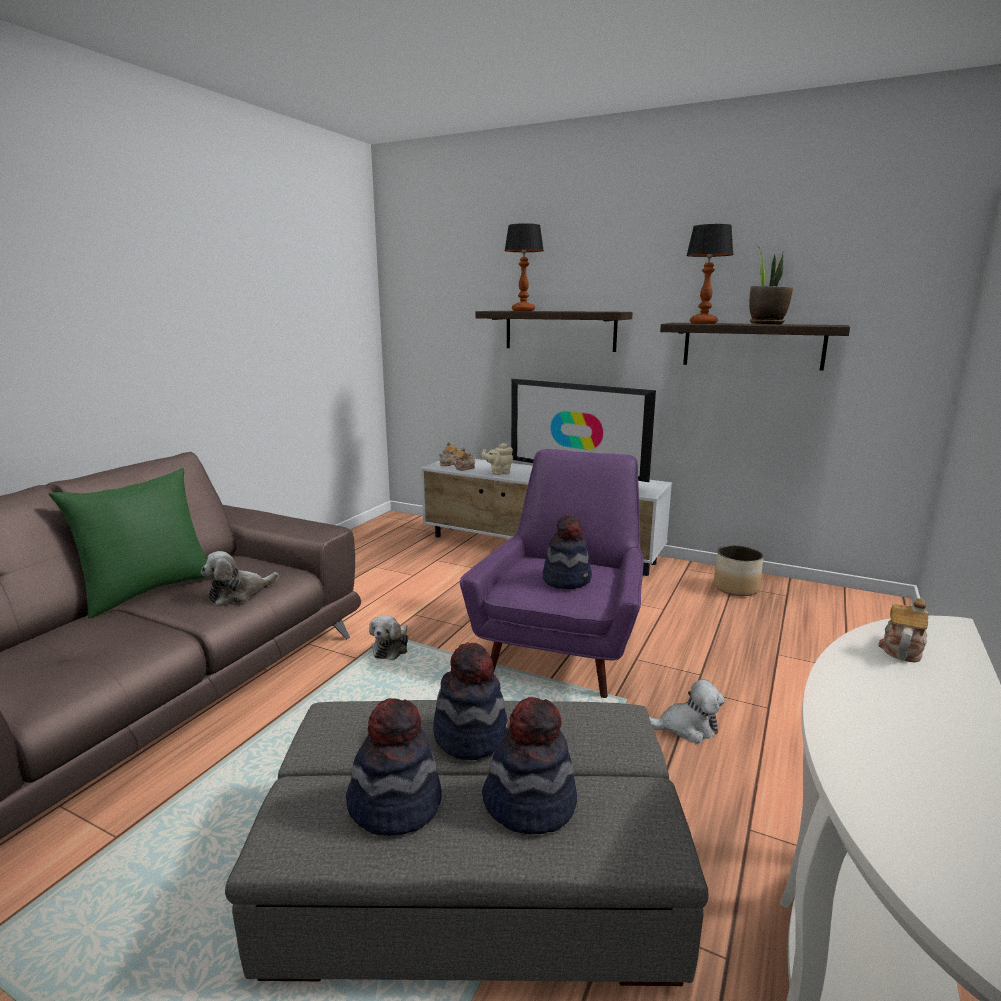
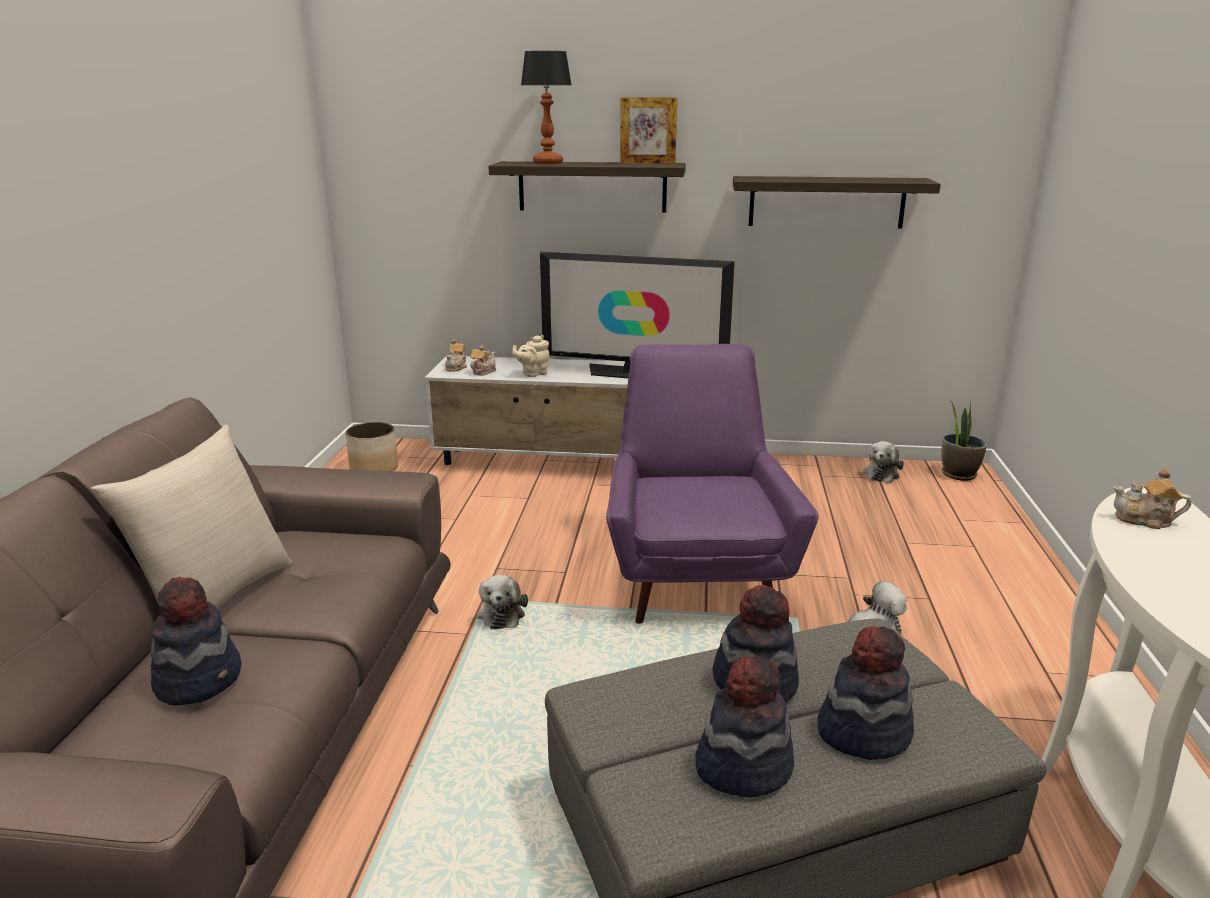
camera: 20 degrees left, 5 degrees up
green pillow [49,468,207,618] -> beige pillow [91,425,292,608]
plush toy [201,551,279,607] -> plush toy moved to [863,441,904,483]
hat [542,514,592,589] -> hat moved to [150,576,241,706]
table lamp [686,224,734,324] -> none
planter [714,545,764,596] -> planter moved to [346,422,398,471]
potted plant [749,246,793,324] -> potted plant moved to [942,401,987,481]
teapot [878,598,928,662] -> teapot turned 90 degrees counterclockwise [1113,469,1192,529]
none -> picture frame [620,97,677,164]

